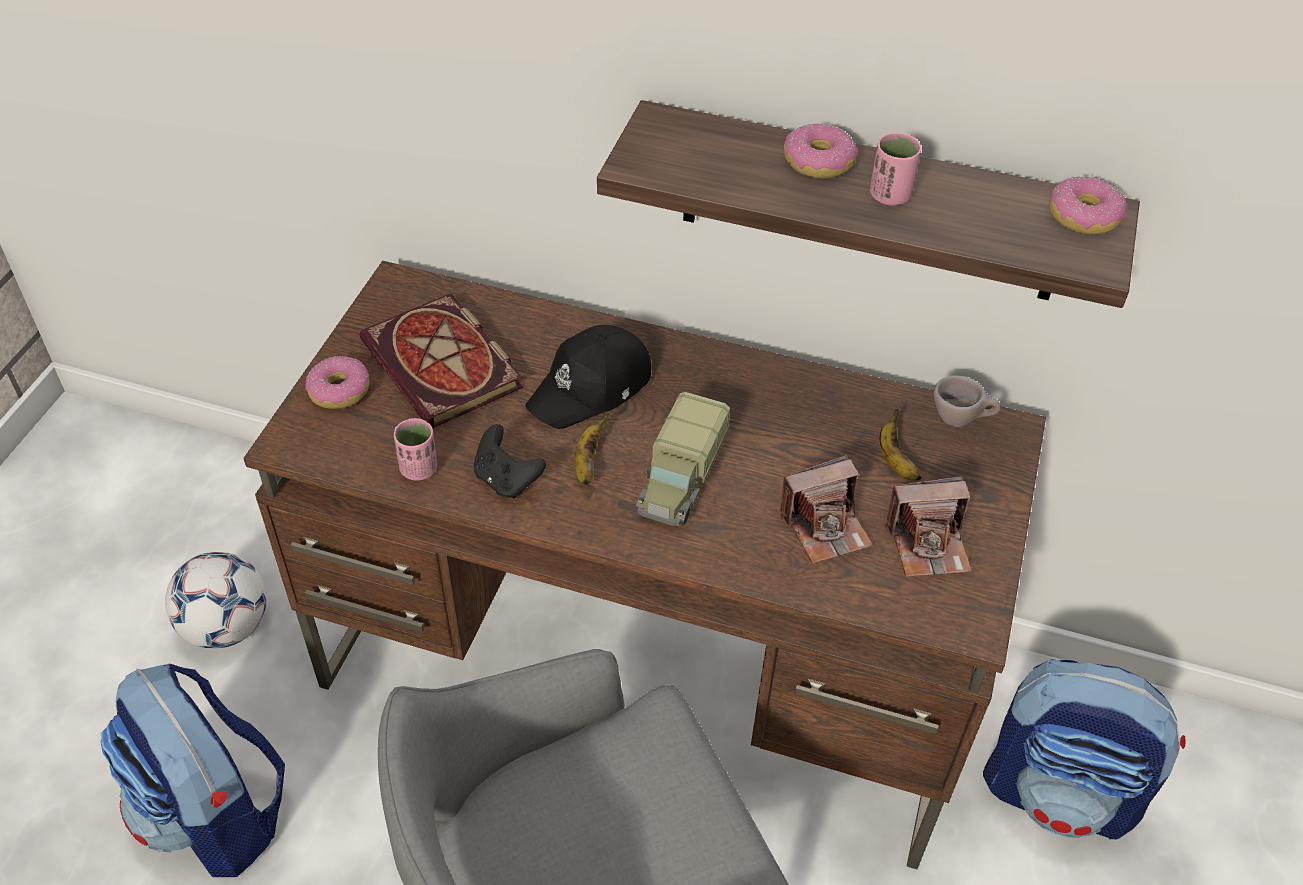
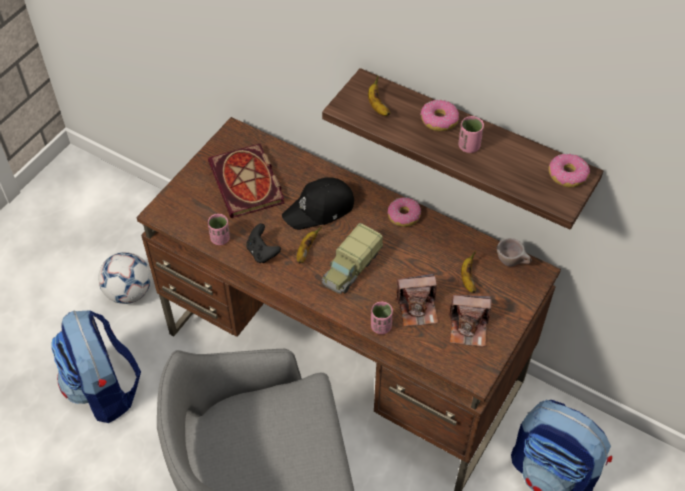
camera: 15 degrees right, 5 degrees up
donut [306,356,369,409] -> donut moved to [387,197,421,227]
none -> banana [368,75,390,116]
none -> pink cup [371,302,393,334]

